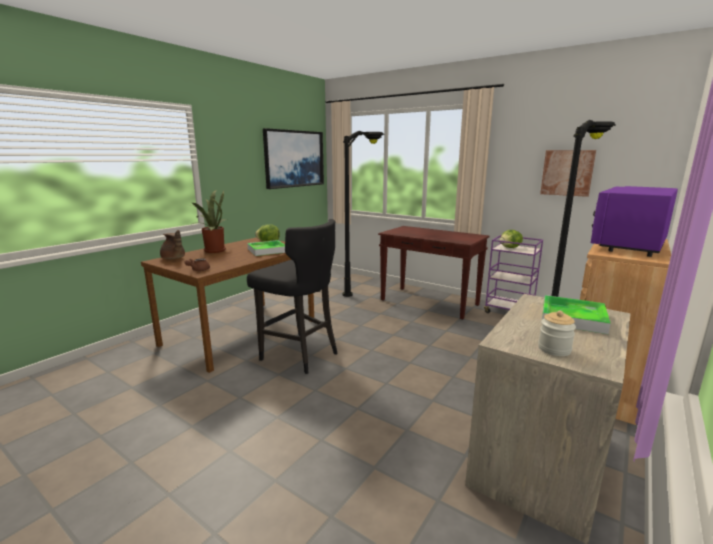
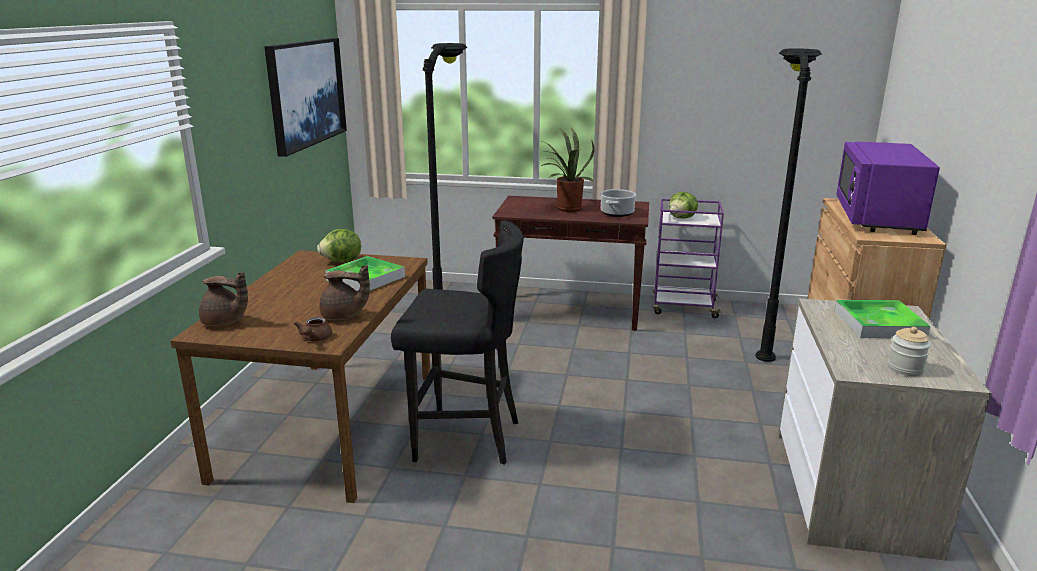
camera: 25 degrees left, 5 degrees up
potted plant [191,190,226,253] -> potted plant moved to [541,128,595,212]
picture [540,150,596,197] -> none
none -> brown teapot [319,265,370,320]
none -> cooking pot [600,189,636,217]

